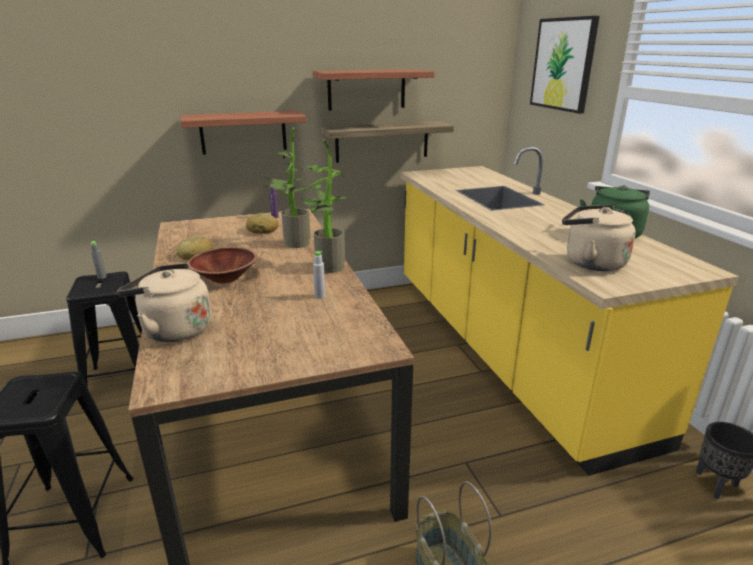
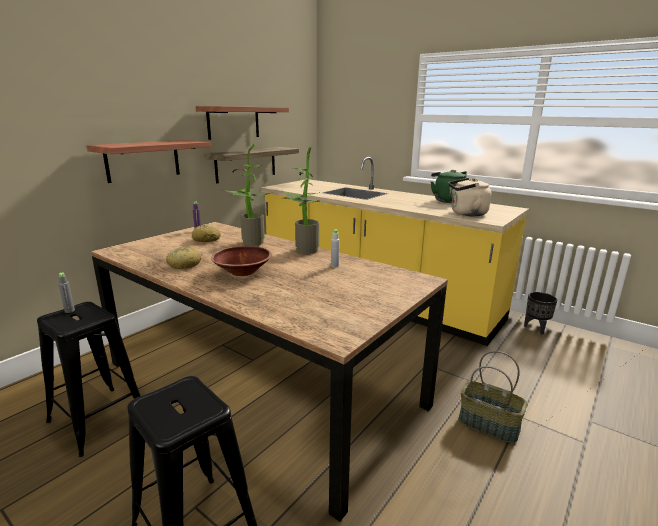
camera: 35 degrees left, 5 degrees down
beige kettle [117,263,211,342] -> none
picture [530,16,600,114] -> none

